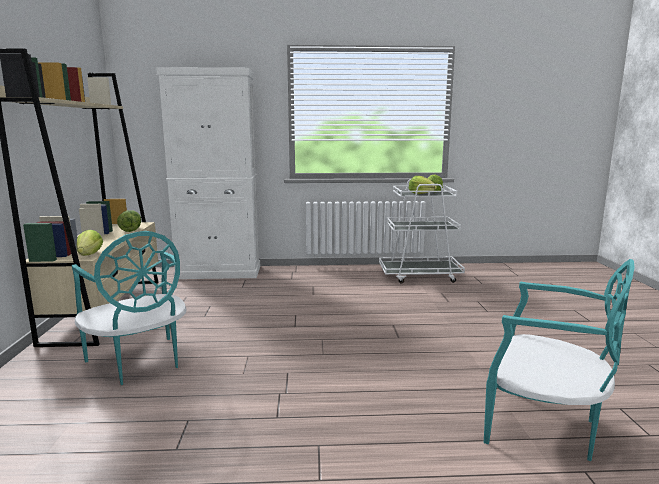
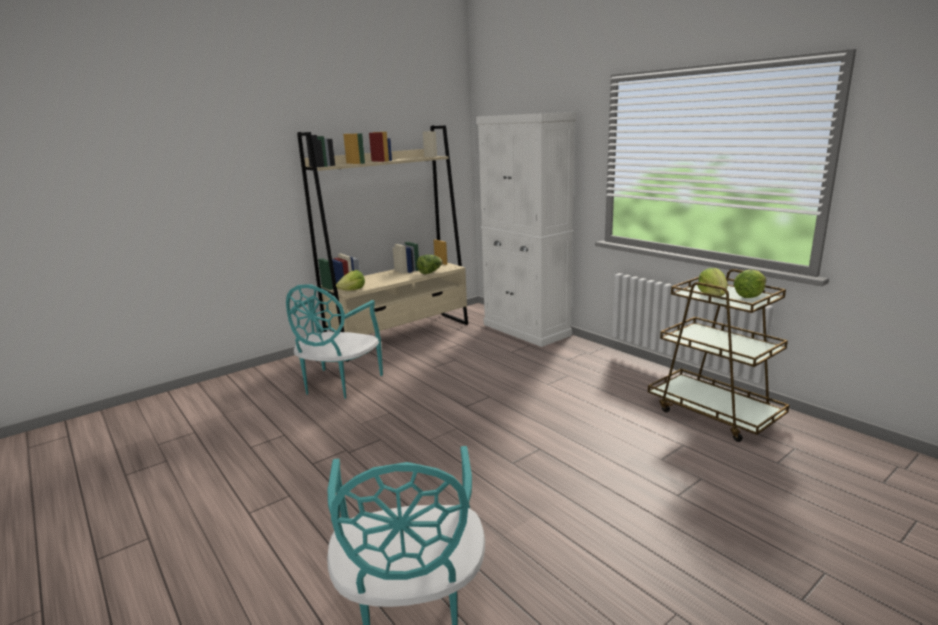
camera: 55 degrees right, 5 degrees up
white cart [379,179,465,283] -> brown cart [648,269,789,442]

